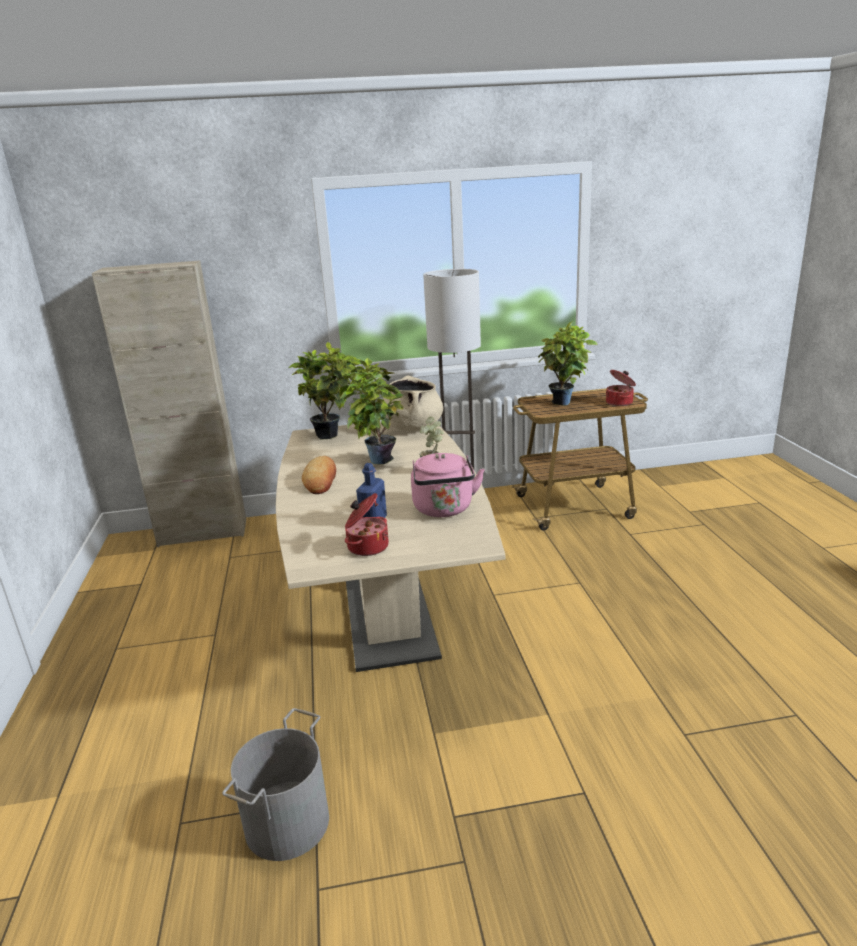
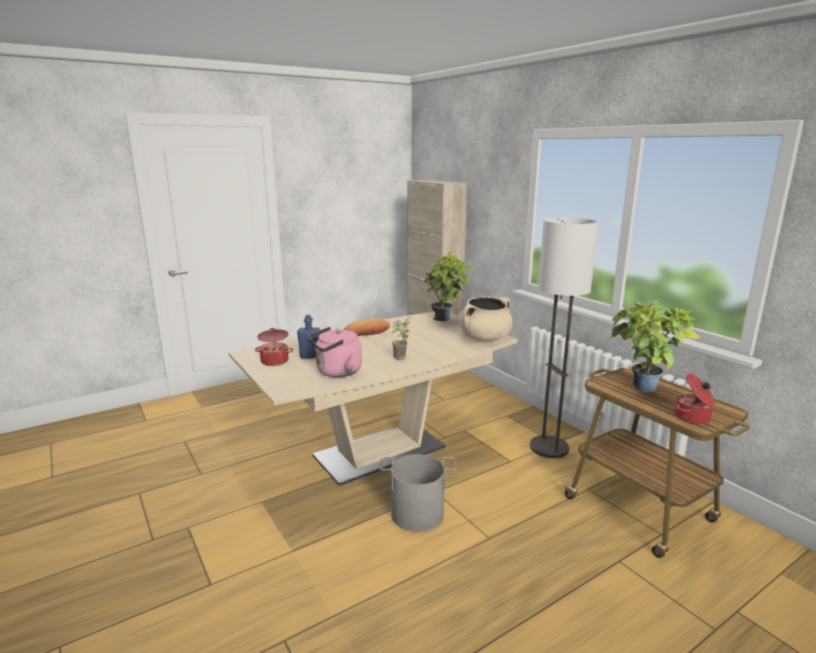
camera: 65 degrees right, 5 degrees down
grey bucket [222,708,329,861] -> grey bucket moved to [380,454,456,532]
potted plant [329,358,404,464] -> none

